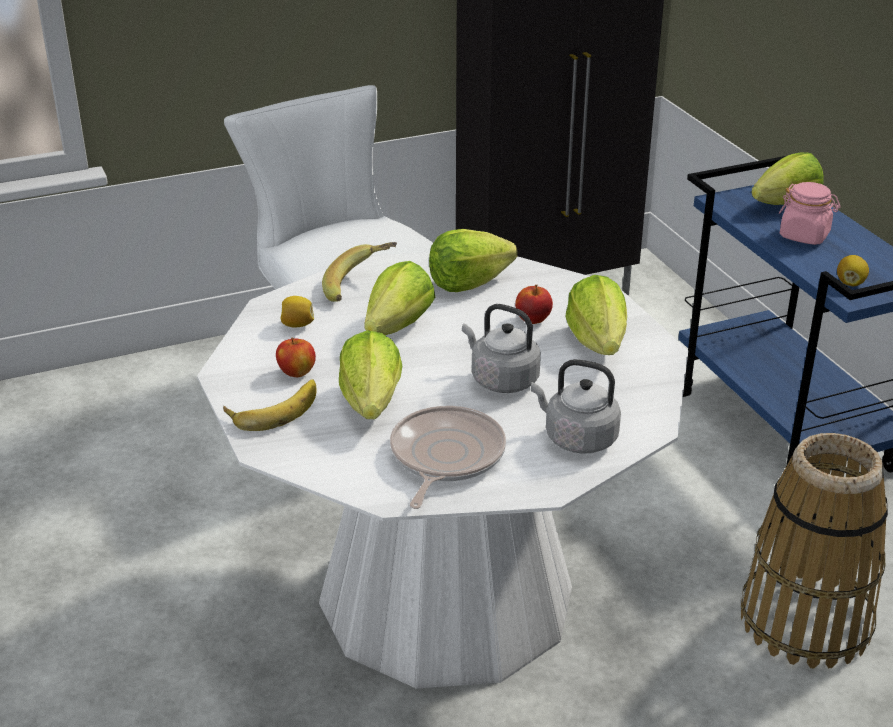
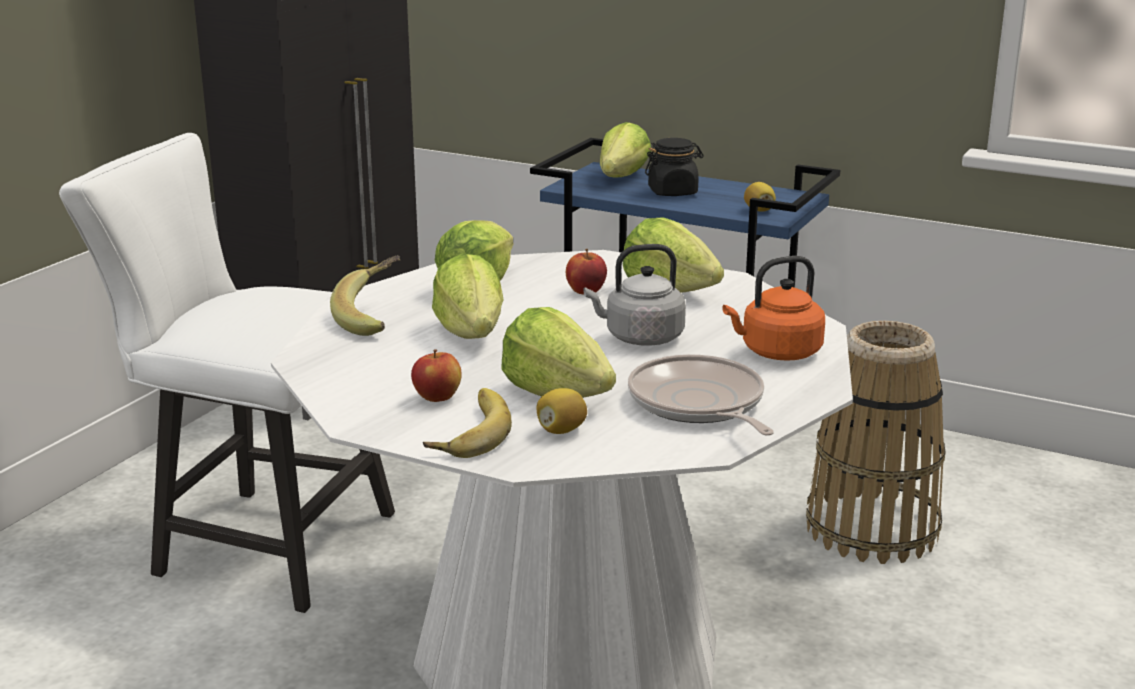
camera: 40 degrees left, 10 degrees down
lemon [280,296,314,327] -> lemon moved to [536,388,587,434]
grey kettle [531,359,621,454] -> orange kettle [722,256,825,361]
pink jar [779,182,840,245] -> black jar [645,138,704,196]

